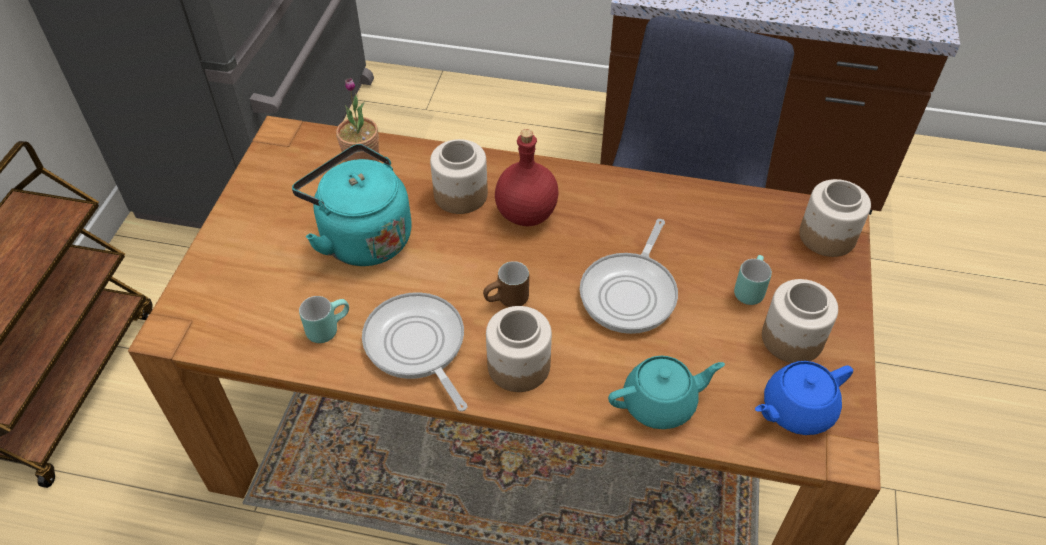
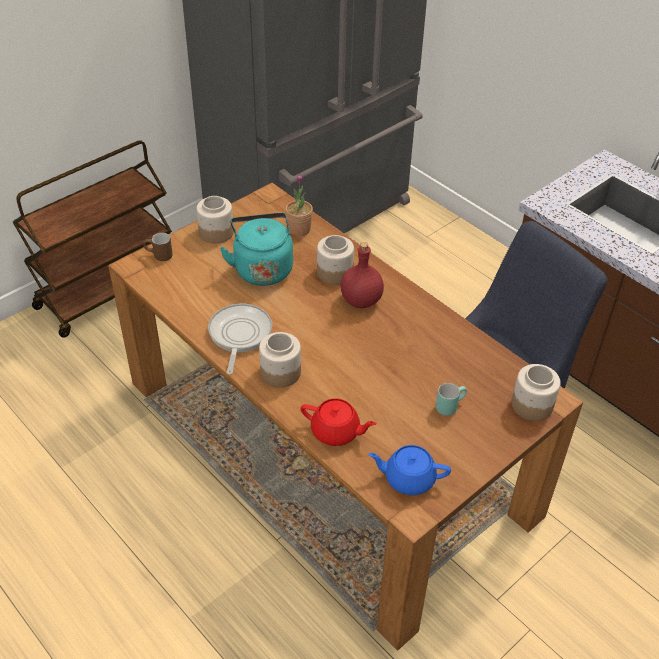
camera: 35 degrees right, 5 degrees down
turquoise mug [299,296,349,343] -> none
brown mug [483,261,529,307] -> brown mug moved to [143,233,173,261]
frying pan [580,219,678,334] -> none
turquoise teapot [608,356,725,429] -> red teapot [301,398,377,446]
jar [762,279,838,363] -> jar moved to [196,196,234,244]

